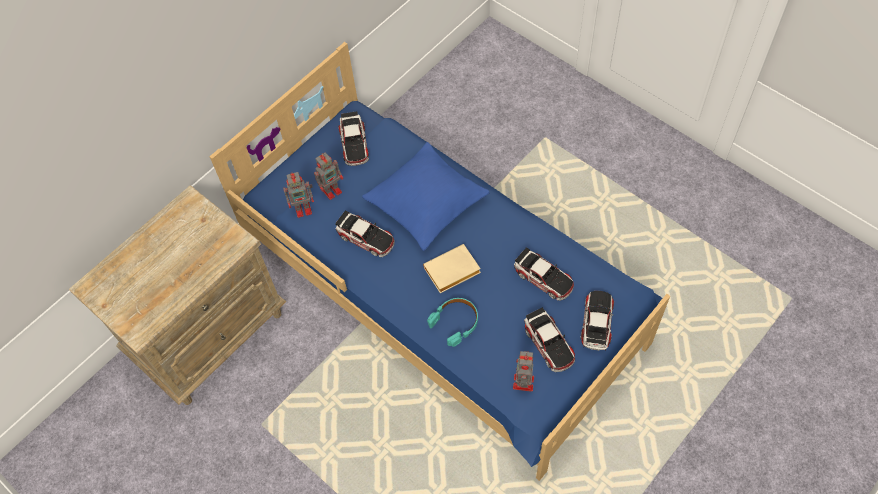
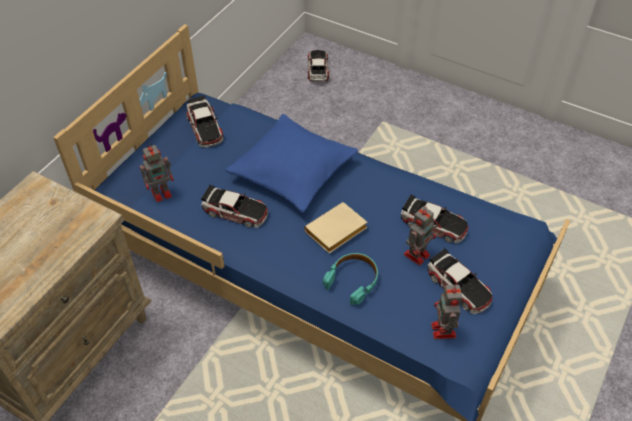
camera: 15 degrees left, 10 degrees down
toy robot [314,152,343,200] -> toy robot moved to [404,207,436,266]
toy car [580,291,614,350] -> toy car moved to [308,50,329,83]

